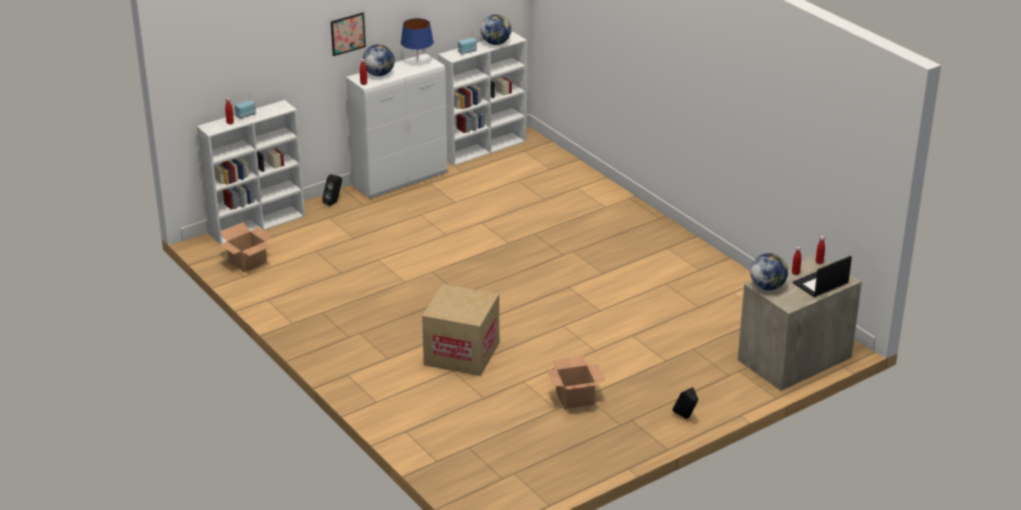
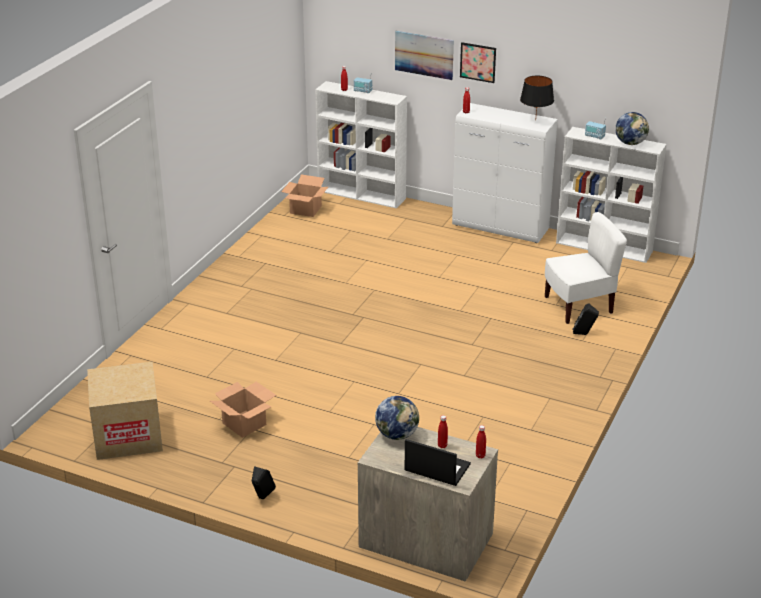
camera: 60 degrees right, 0 degrees up
black speaker [322,174,342,206] -> black speaker moved to [572,304,599,335]
globe [363,44,395,76] -> none
blue table lamp [401,18,434,61] -> black table lamp [520,76,554,121]
cardboard box [422,284,499,376] -> cardboard box moved to [87,362,163,460]
none -> picture [395,31,454,80]
none -> white chair [545,212,627,324]

